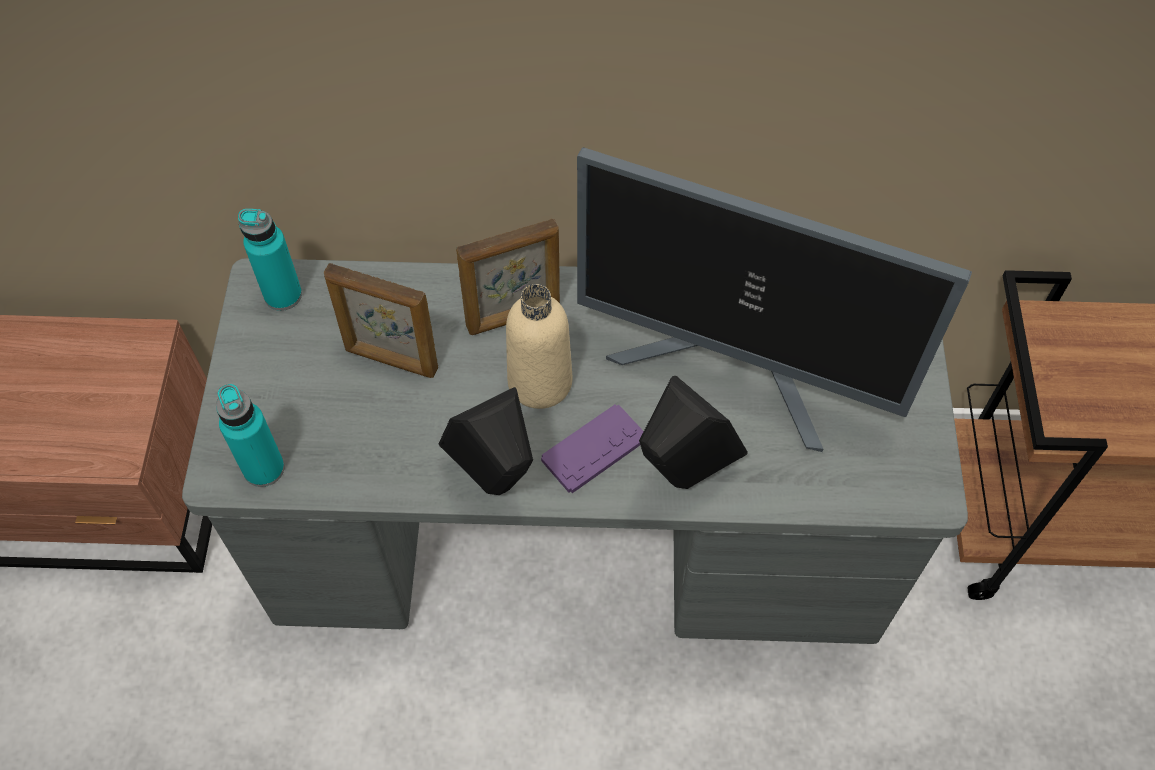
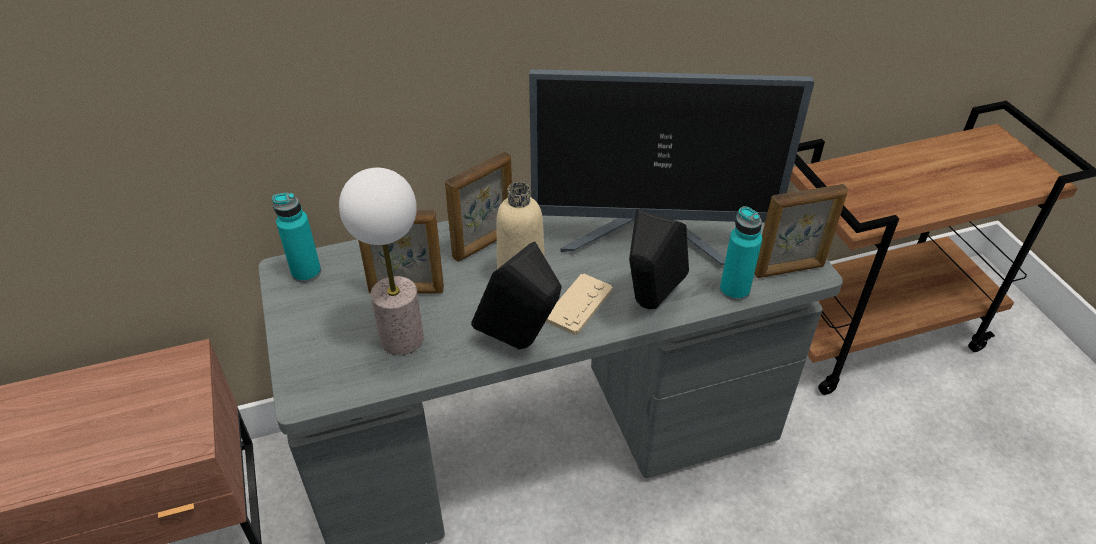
camera: 20 degrees left, 15 degrees down
turquoise bottle [216,384,284,487] -> turquoise bottle moved to [720,206,762,301]
purple game controller [541,404,644,493] -> beige game controller [546,274,613,335]
none -> table lamp [339,168,424,355]
none -> picture frame [754,184,848,278]

